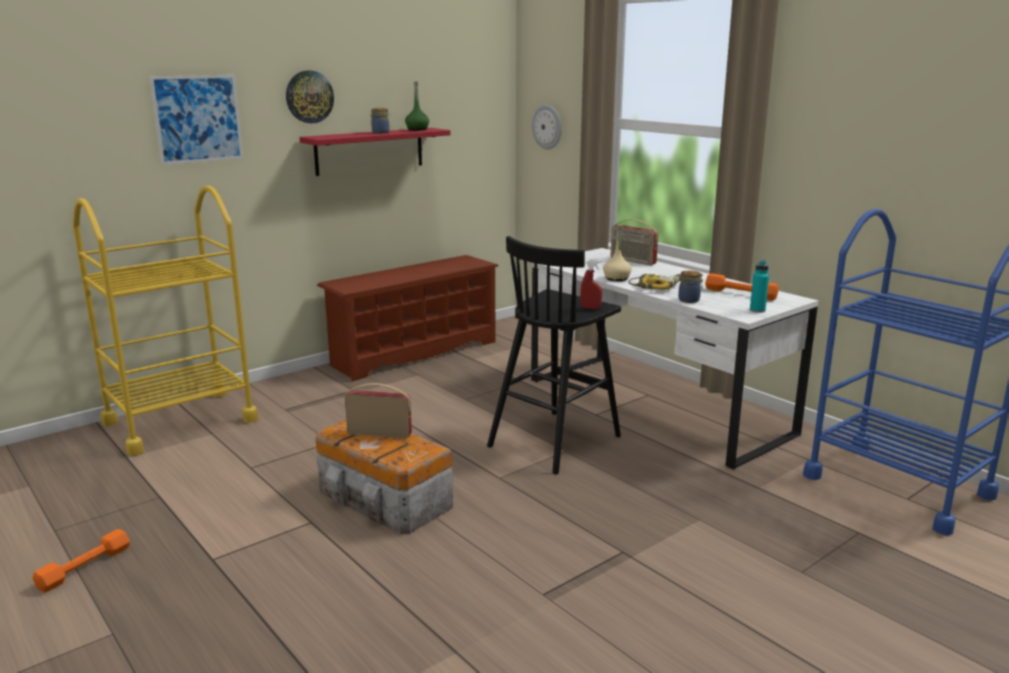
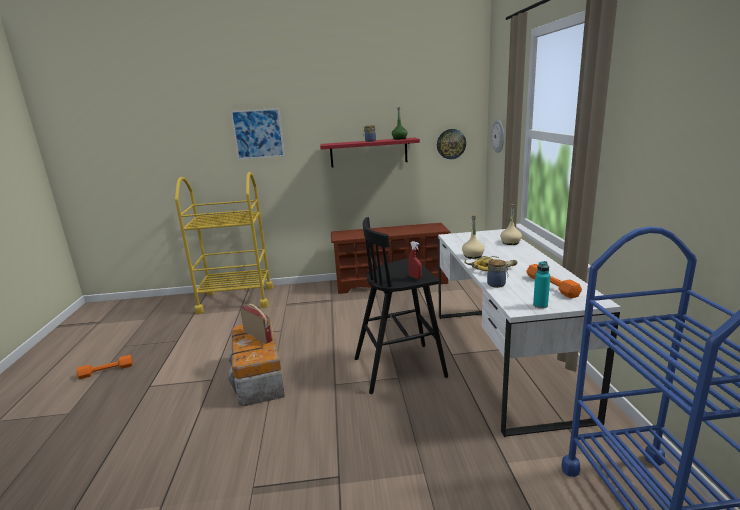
camera: 35 degrees right, 0 degrees up
wall clock [286,71,334,123] -> wall clock moved to [437,129,466,159]
radio [611,219,658,265] -> beige bottle [500,204,522,245]

